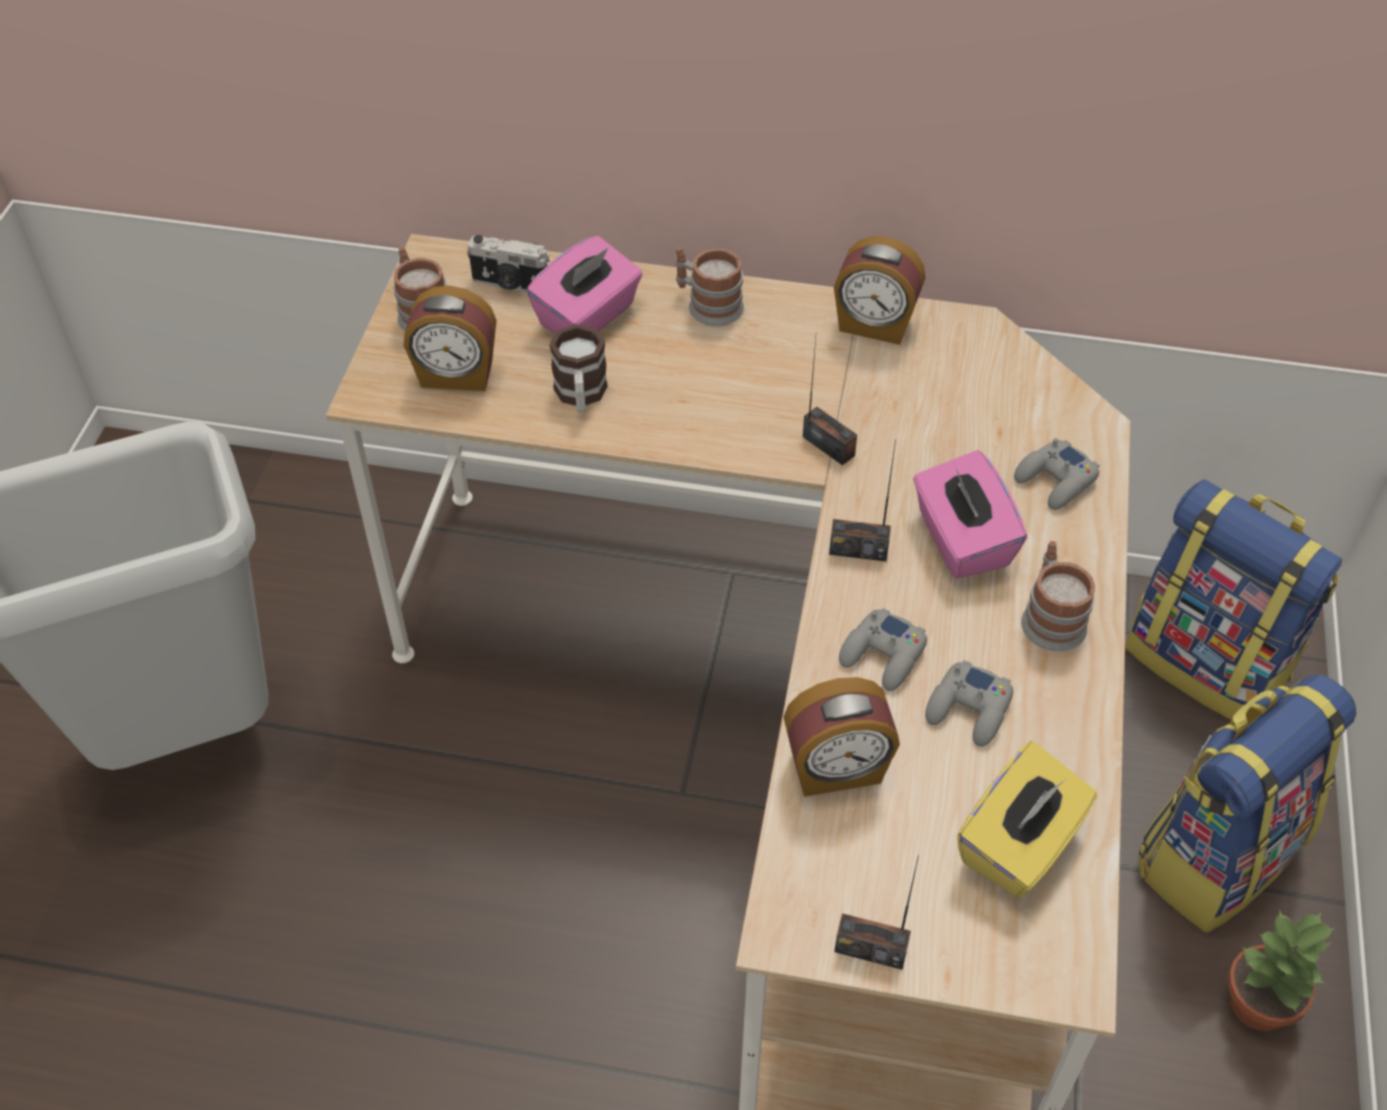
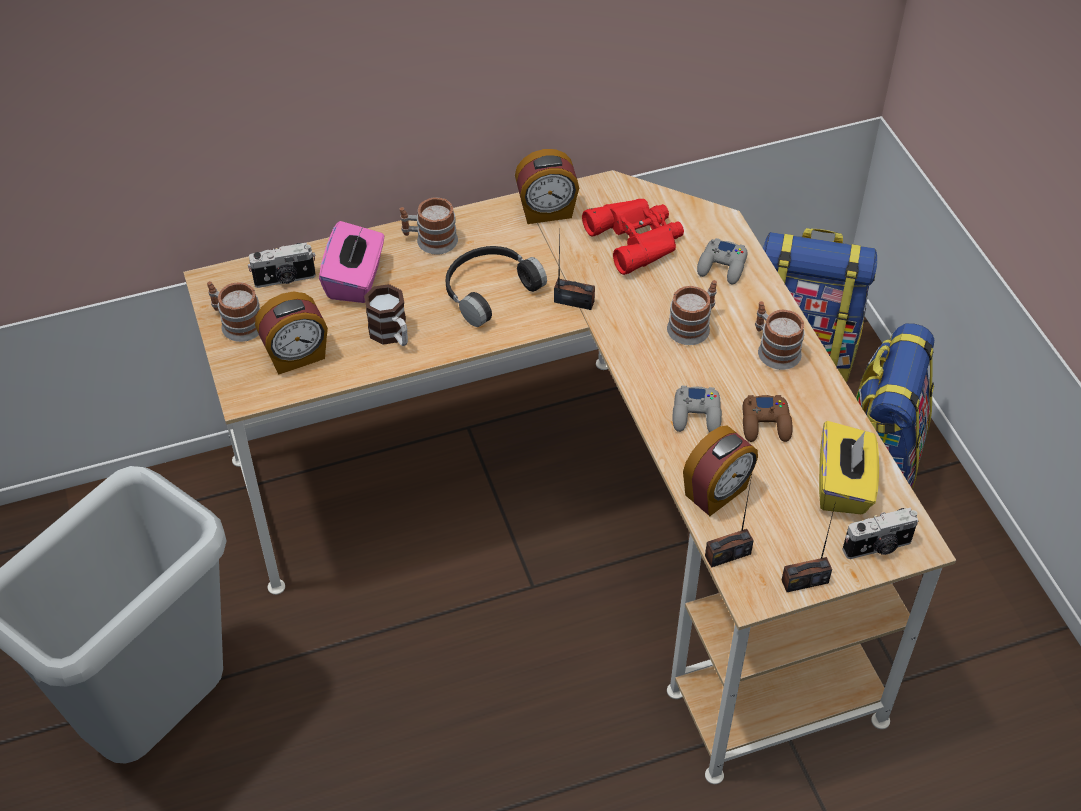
camera: 30 degrees left, 0 degrees up
radio [829,439,896,561] -> radio moved to [705,475,754,568]
pink tissue box [913,450,1027,578] -> mug [667,280,717,345]
grey game controller [925,660,1013,747] -> brown game controller [743,395,792,442]
potted plant [1227,909,1335,1031] -> none
none -> black headphones [446,246,547,327]
none -> red binoculars [582,199,684,275]
none -> camera [842,508,918,559]

